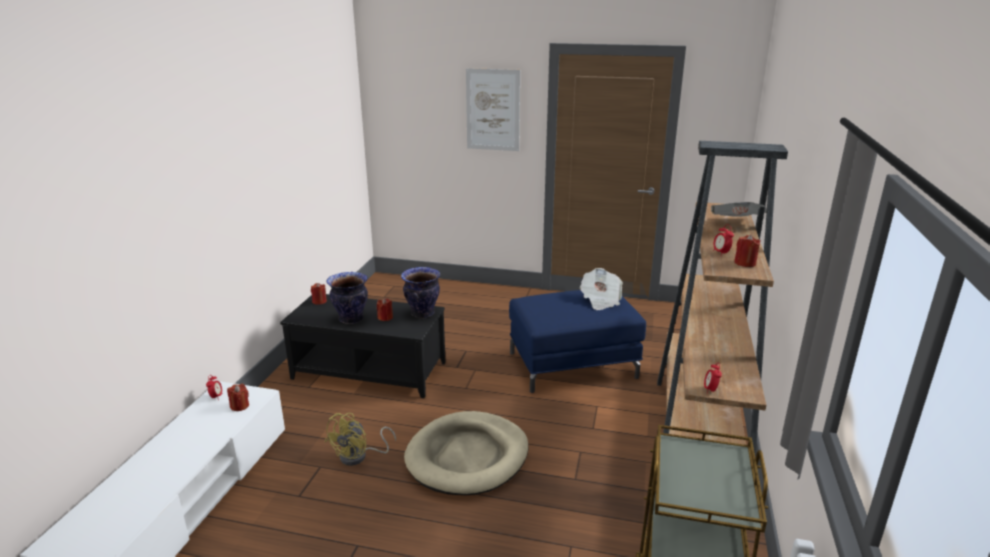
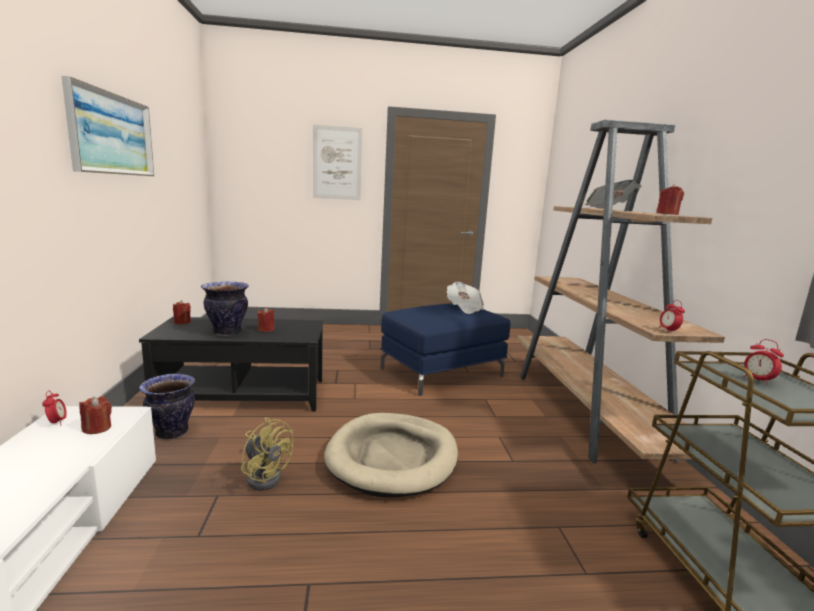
camera: 20 degrees left, 10 degrees down
yellow fan [325,413,396,466] -> yellow fan turned 60 degrees counterclockwise [241,417,293,491]
vase [401,267,440,318] -> vase moved to [139,374,195,439]
alarm clock [713,224,734,254] -> alarm clock moved to [743,339,784,385]
none -> picture [62,76,154,176]

